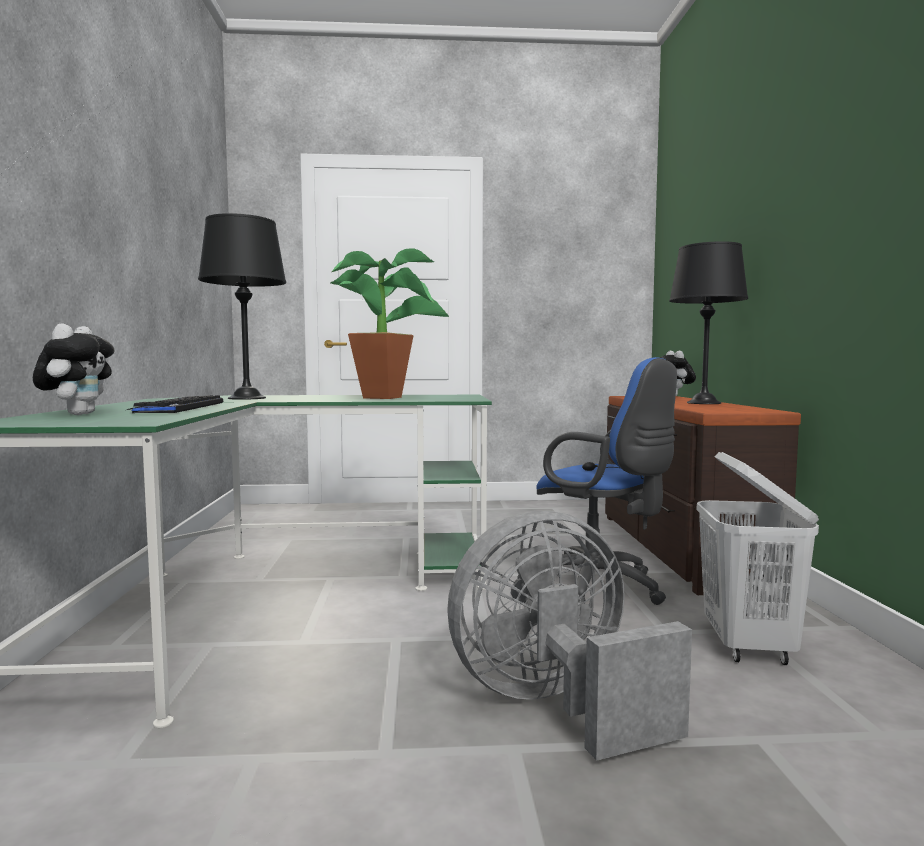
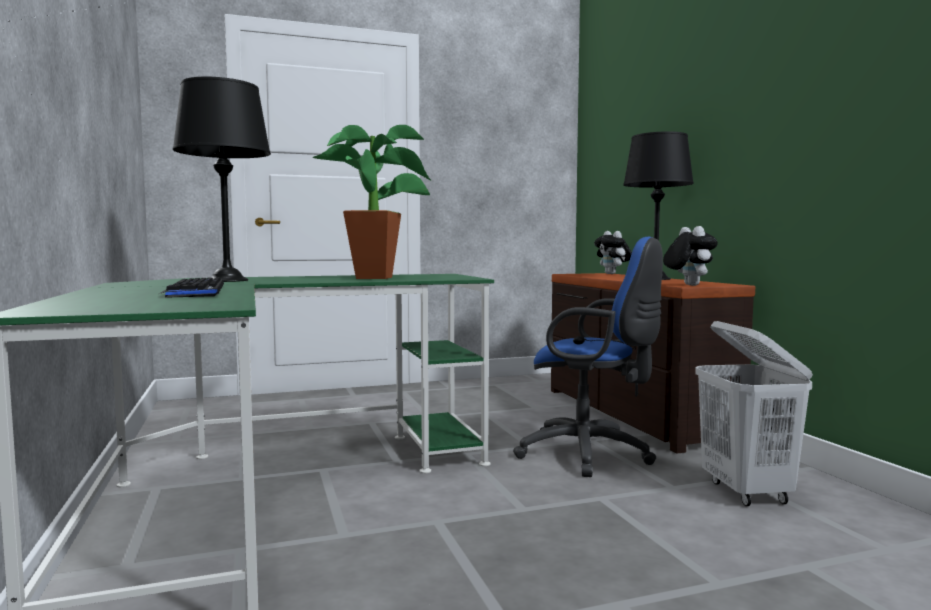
camera: 15 degrees left, 0 degrees up
plush toy [33,323,114,415] -> plush toy moved to [663,226,718,286]
grey fan [447,511,692,761] -> none

